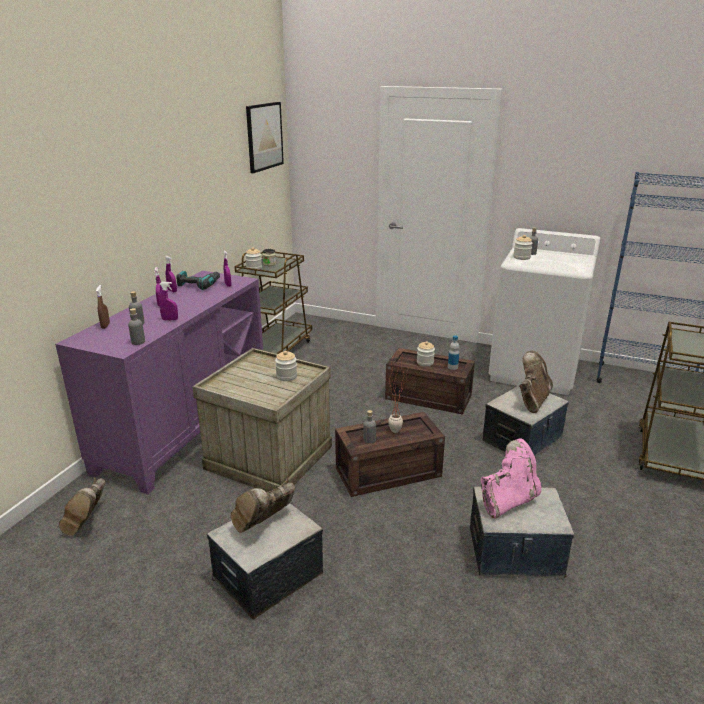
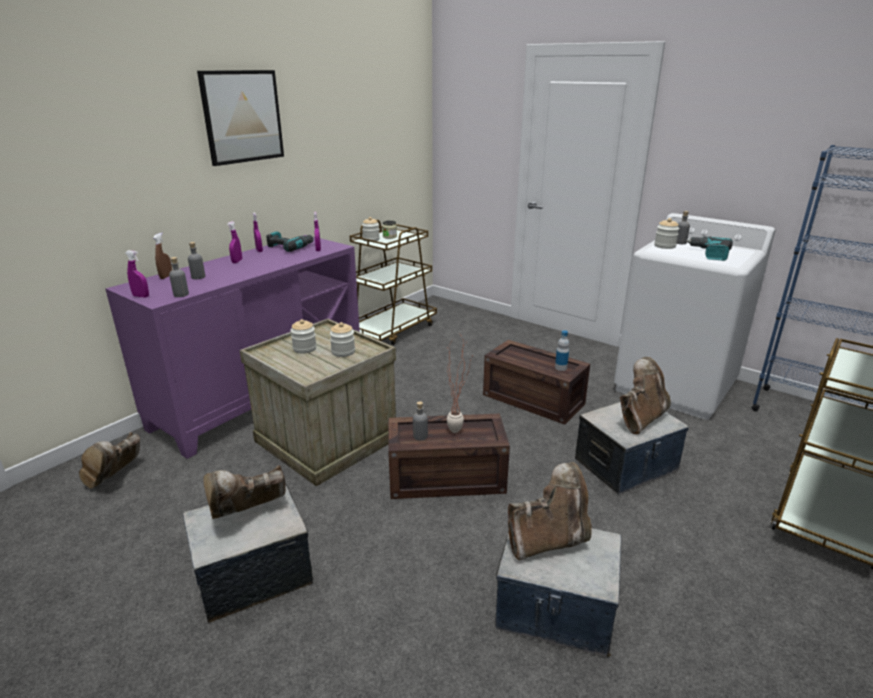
camera: 15 degrees right, 0 degrees up
purple spray bottle [159,282,178,321] -> purple spray bottle moved to [125,250,149,298]
picture [246,102,284,173] -> picture moved to [197,70,284,166]
jar [417,341,435,366] -> jar moved to [291,319,317,354]
pink boot [481,438,541,519] -> brown boot [508,462,592,561]
none -> power drill [686,237,733,261]

